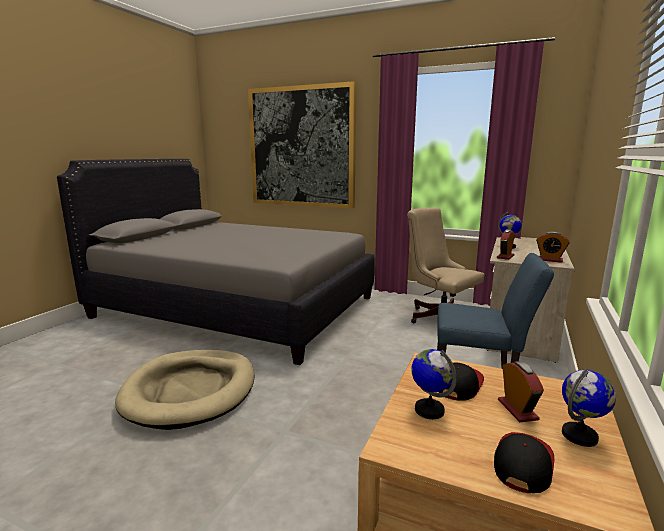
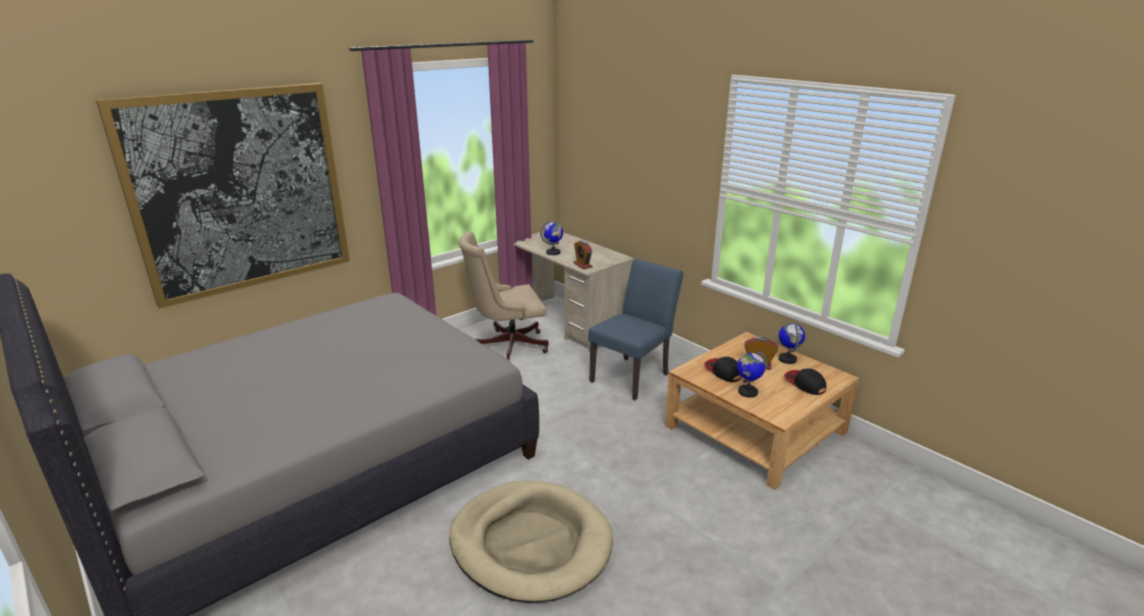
camera: 65 degrees left, 10 degrees up
alarm clock [536,232,570,263] -> none

